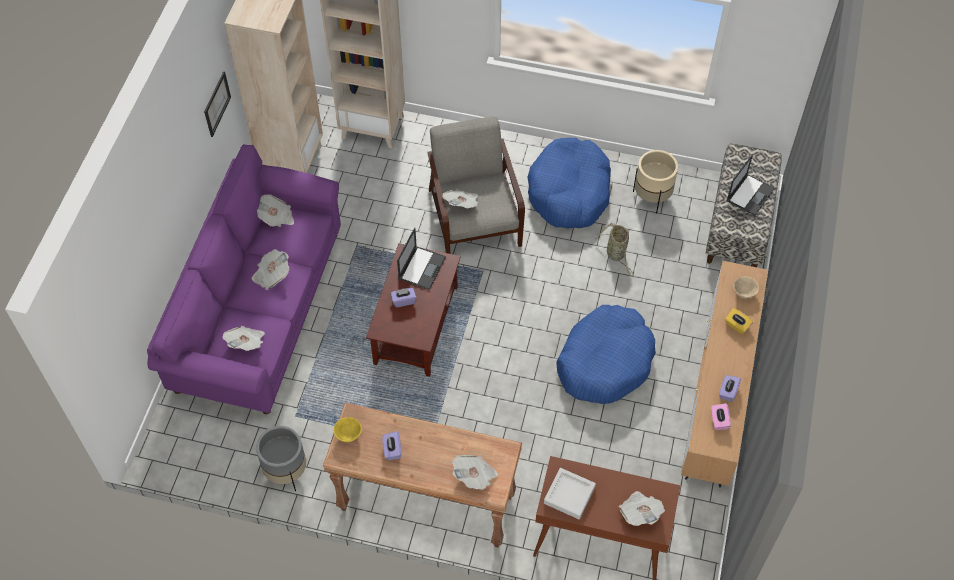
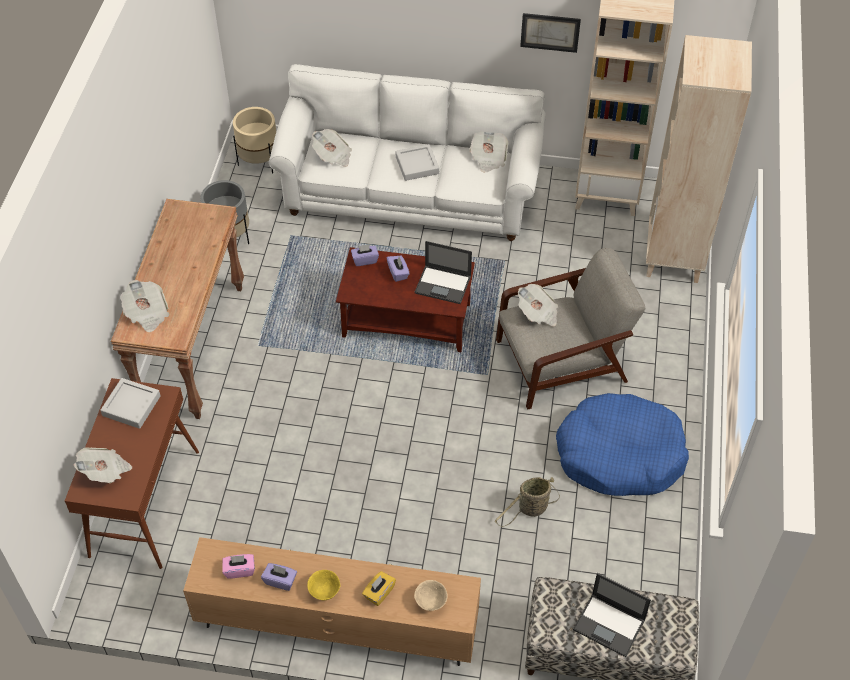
camera: 85 degrees right, 5 degrees down
purple sofa [147,144,341,414] -> white sofa [269,64,546,241]
newspaper [252,249,289,290] -> grey tray [396,144,439,181]
yellow bowl [334,417,362,442] -> yellow bowl moved to [307,570,340,601]
purple tissue box [382,431,401,460] -> purple tissue box moved to [351,244,379,266]
blue dog bed [556,305,656,404] -> none
beige planter [633,150,678,214] -> beige planter moved to [233,107,276,173]

